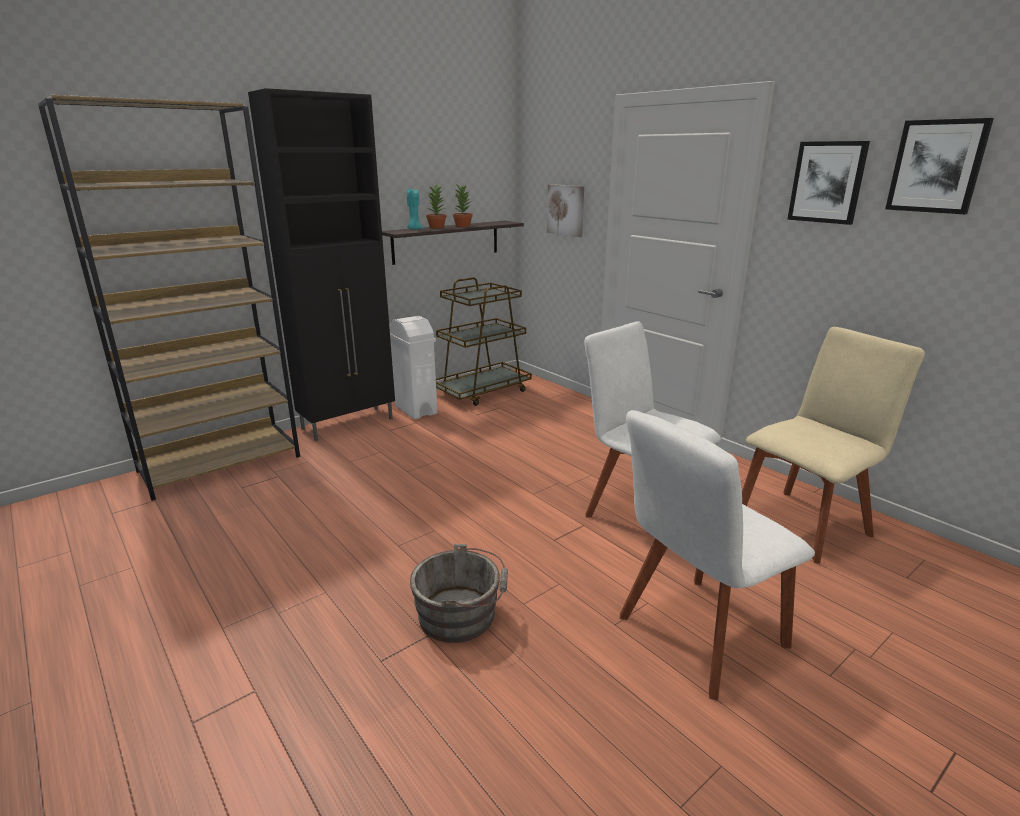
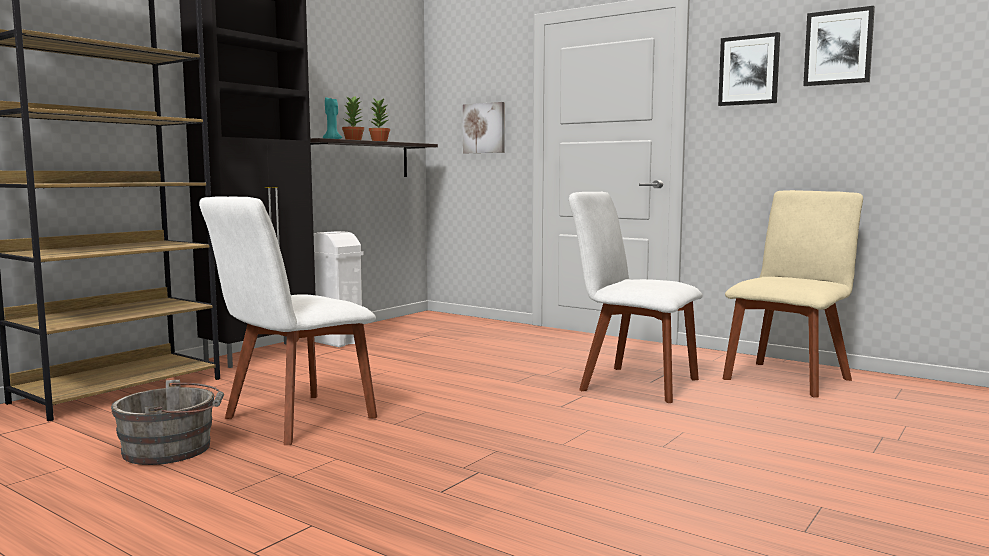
camera: 15 degrees left, 15 degrees down
grey bucket [410,544,508,643] -> grey bucket moved to [111,380,224,465]
brown cart [436,277,532,406] -> none
white chair [620,410,815,701] -> white chair moved to [199,196,377,445]

